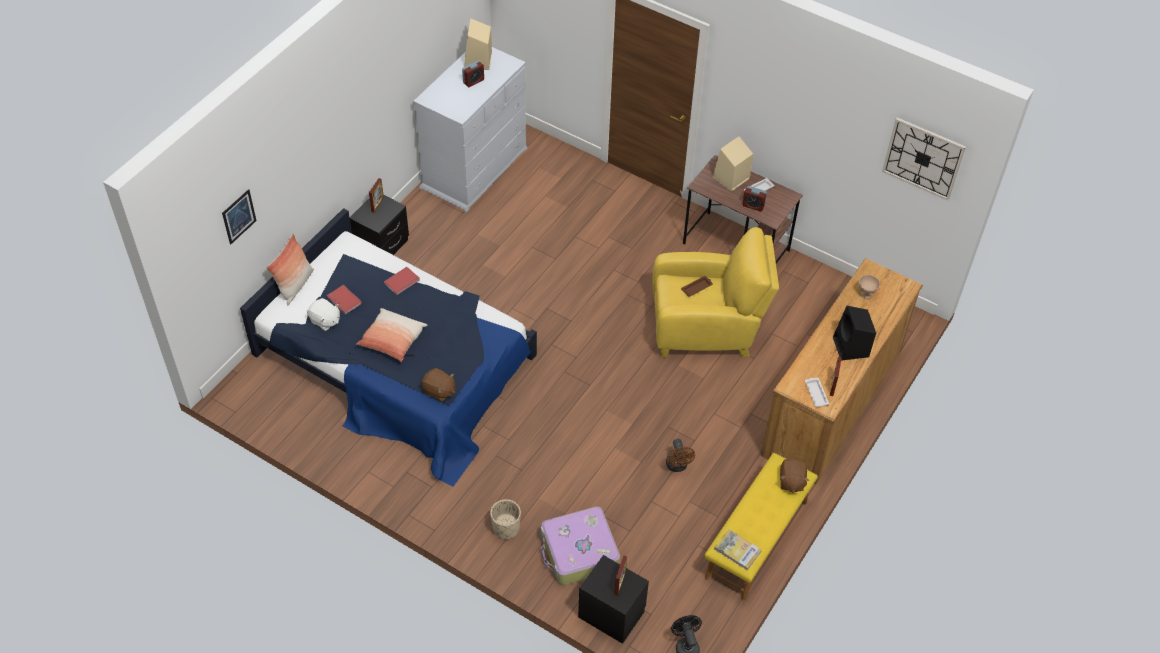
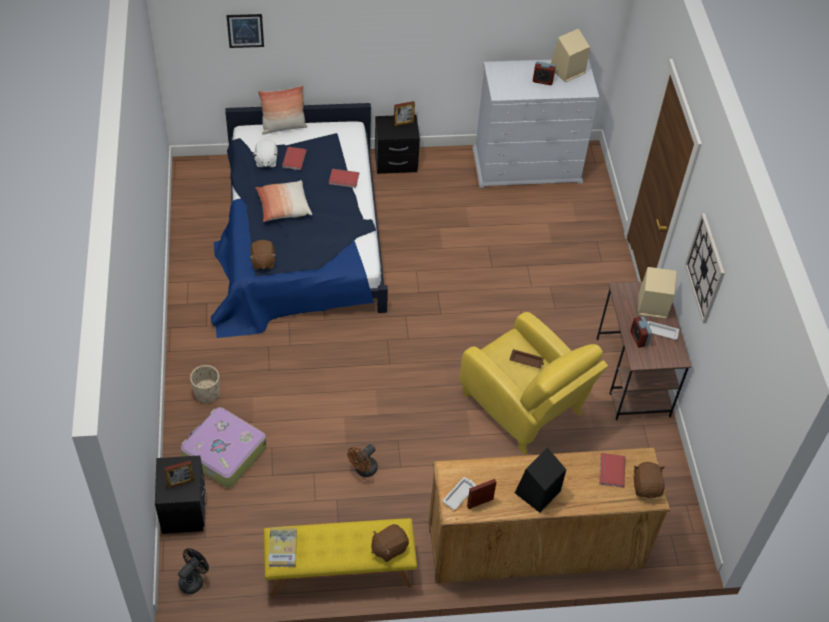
camera: 50 degrees right, 0 degrees up
beige bowl [859,275,880,299] -> red book [599,453,625,488]
wall clock [882,117,966,201] -> wall clock moved to [685,213,725,323]
none -> brown plush toy [634,462,665,498]

